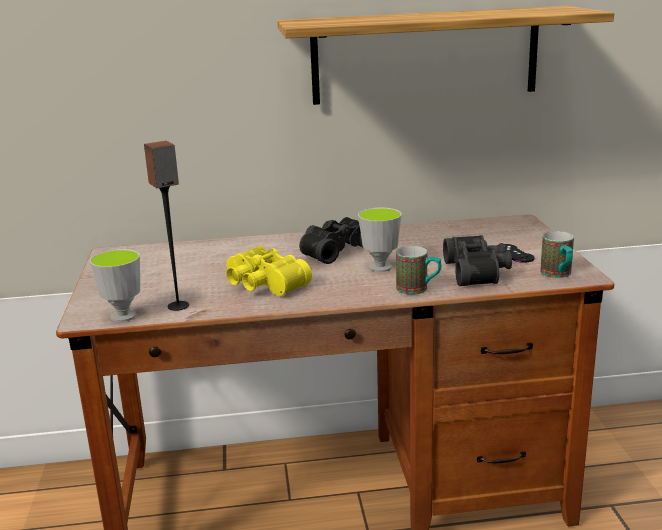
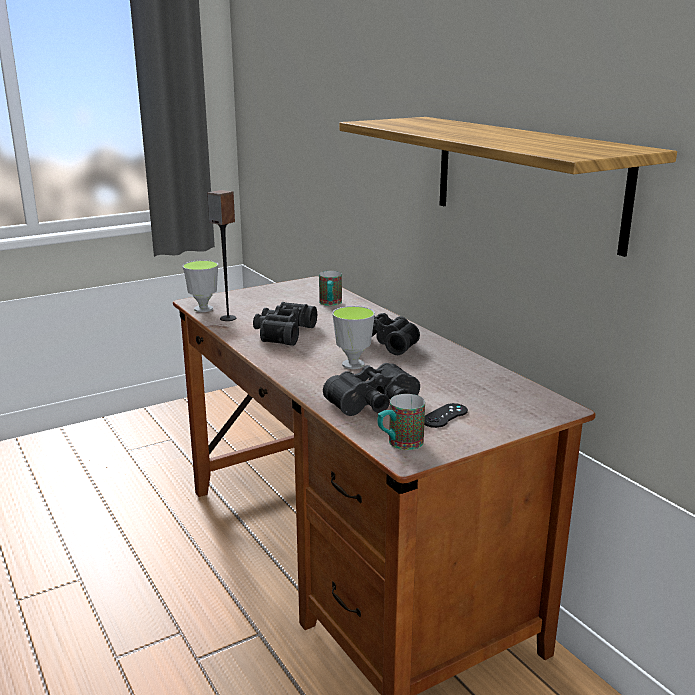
camera: 65 degrees right, 0 degrees up
yellow binoculars [226,245,312,296] -> black binoculars [253,302,317,346]
mug [396,246,442,295] -> mug moved to [319,271,342,306]

